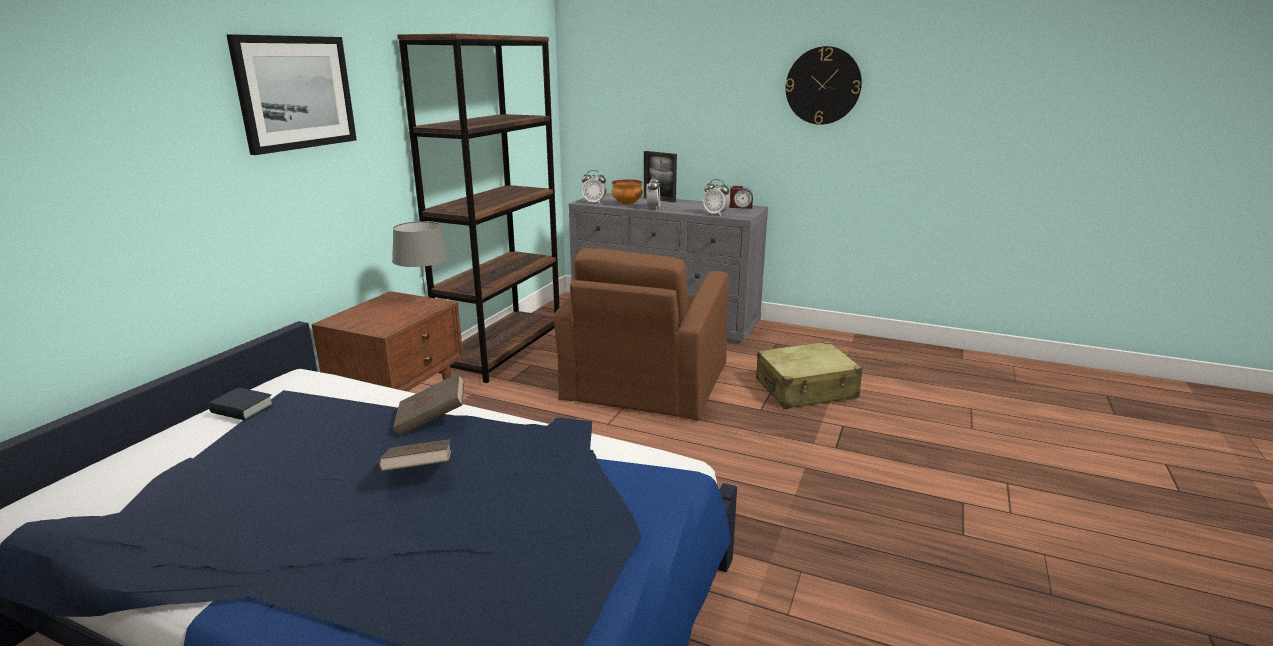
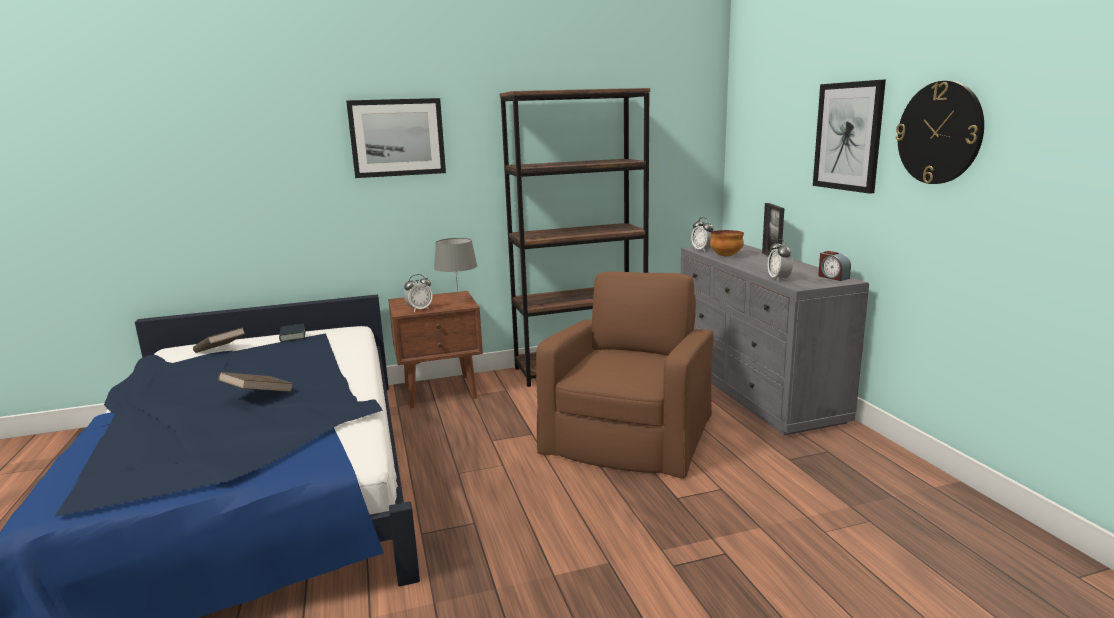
camera: 50 degrees right, 5 degrees down
brown book [393,373,464,436] -> brown book moved to [193,327,246,353]
brown armchair [554,248,729,421] -> brown armchair turned 135 degrees clockwise [536,271,714,479]
alarm clock [646,175,660,210] -> alarm clock moved to [404,274,433,312]
beige suitcase [756,341,862,409] -> none
none -> picture [813,80,886,194]

